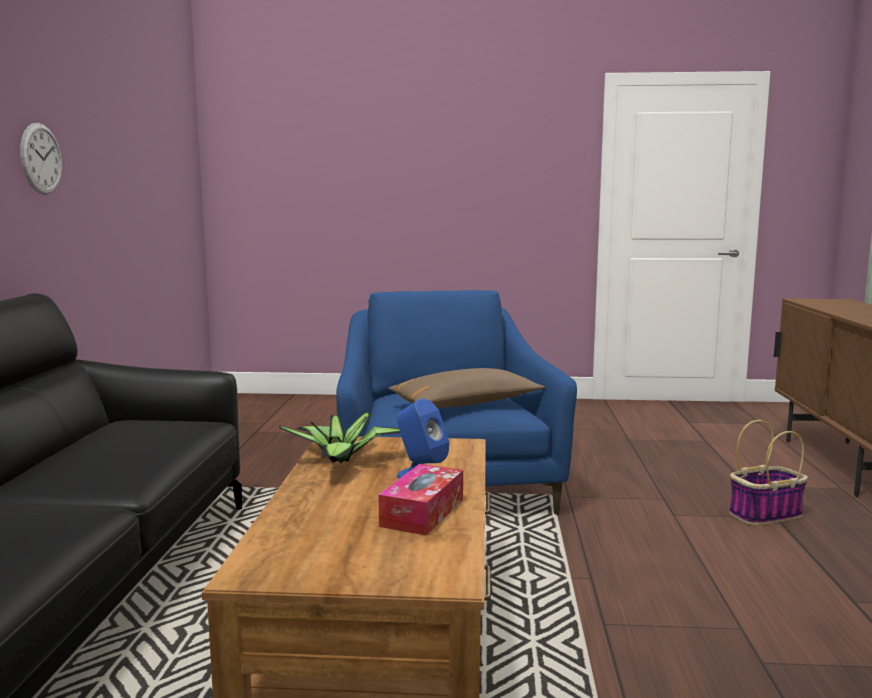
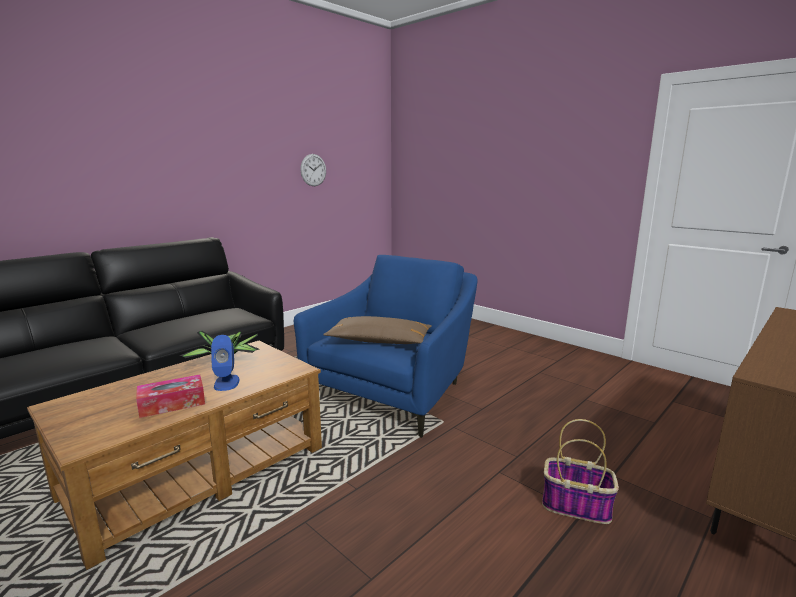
camera: 40 degrees right, 5 degrees up
wall clock [20,123,62,195] -> wall clock moved to [300,154,326,186]

